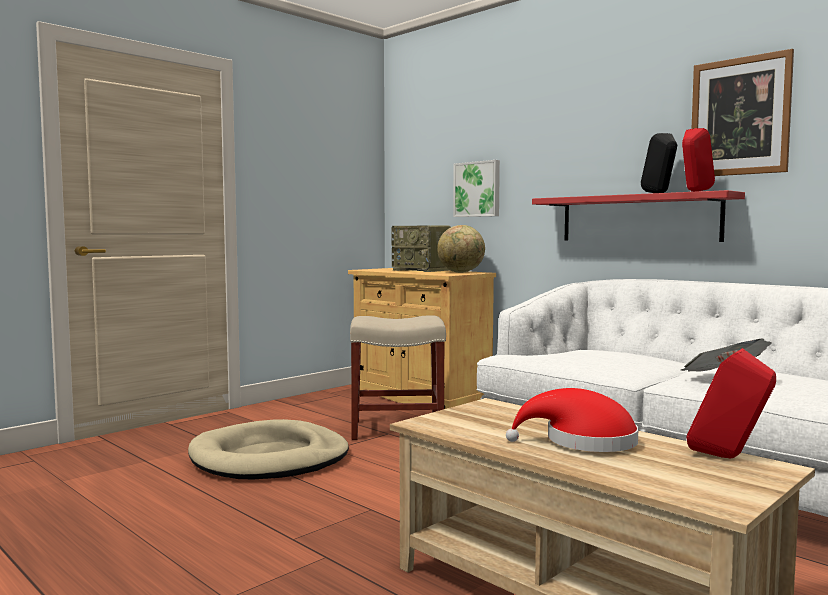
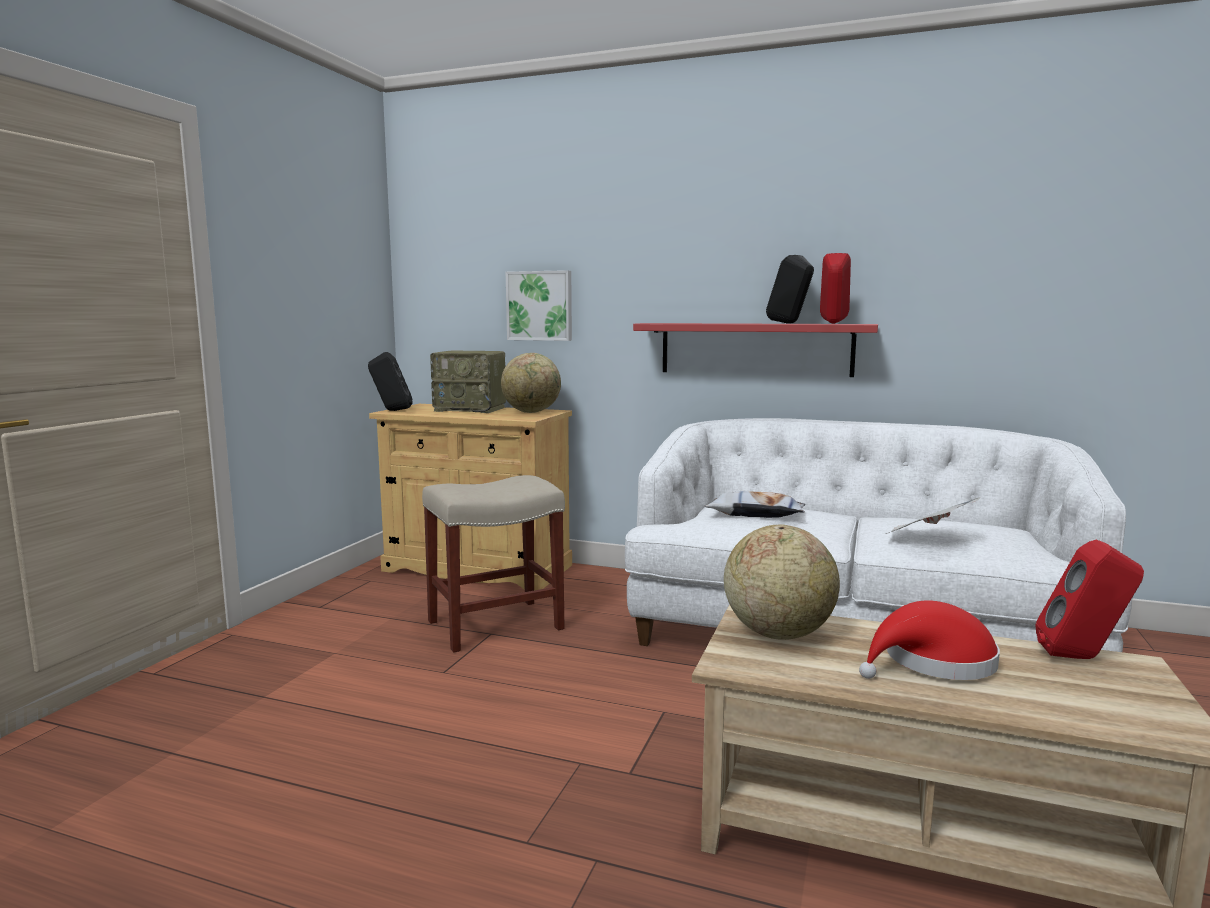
camera: 25 degrees left, 5 degrees up
beige dog bed [188,419,349,479] -> none
picture [692,49,794,176] -> none
none -> black speaker [368,352,413,411]
none -> pillow [705,491,805,518]
none -> globe [724,524,840,640]

